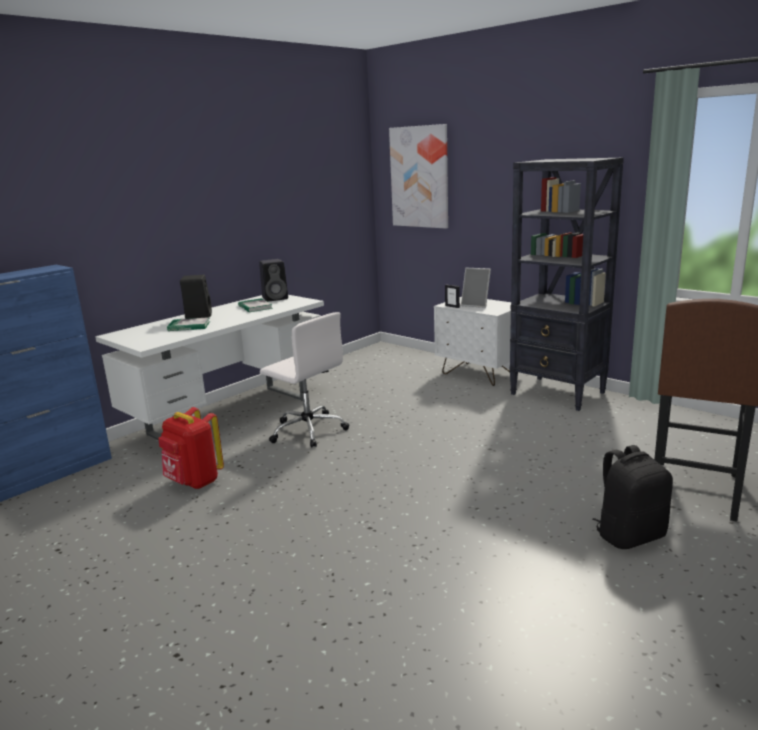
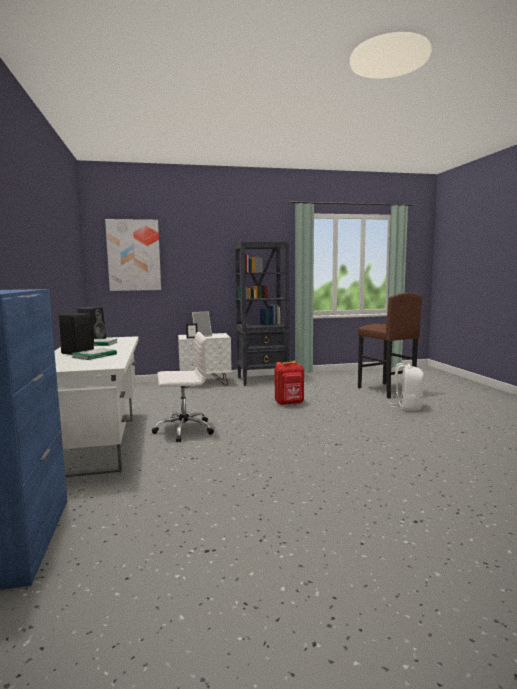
camera: 55 degrees left, 10 degrees down
red backpack [158,407,224,489] -> red backpack moved to [275,361,304,405]
black backpack [593,445,673,549] -> white backpack [392,363,424,411]

